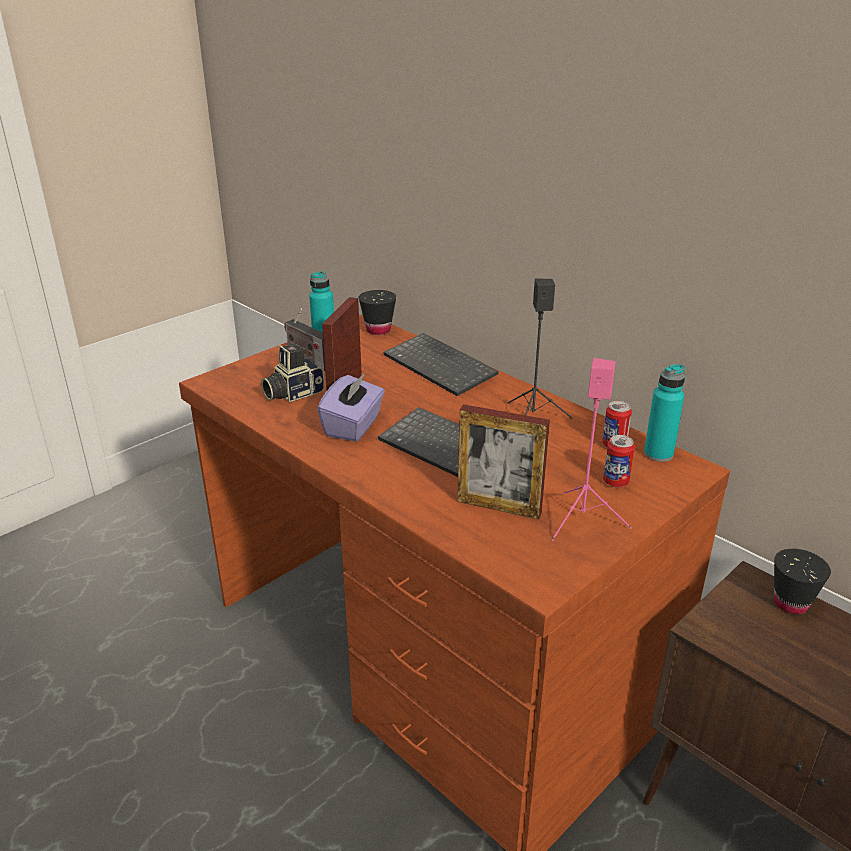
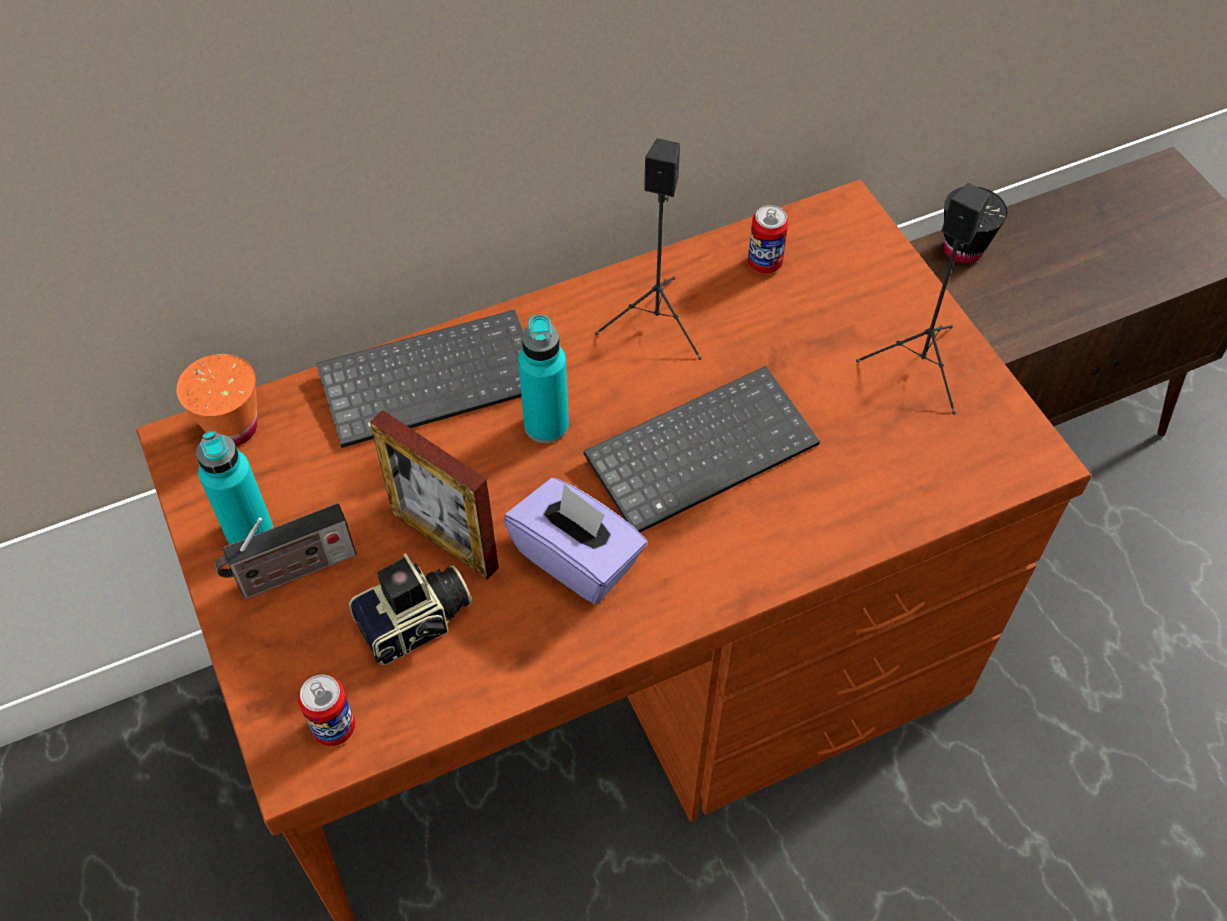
camera: 70 degrees left, 25 degrees up
camera [261,344,324,402] -> camera turned 105 degrees counterclockwise [349,553,472,665]
black cup [359,290,396,335] -> orange cup [177,354,257,446]
picture frame [457,404,550,519] -> none
pink speaker [551,358,632,541] -> black speaker [856,183,990,414]
can [603,435,635,487] -> can moved to [298,675,355,746]
turquoise bottle [644,364,685,462] -> turquoise bottle moved to [518,314,569,443]

